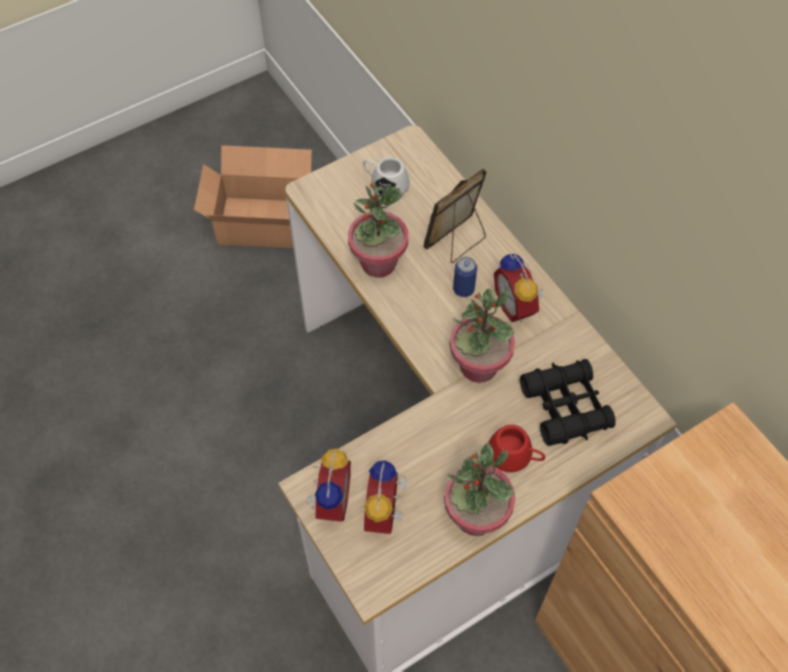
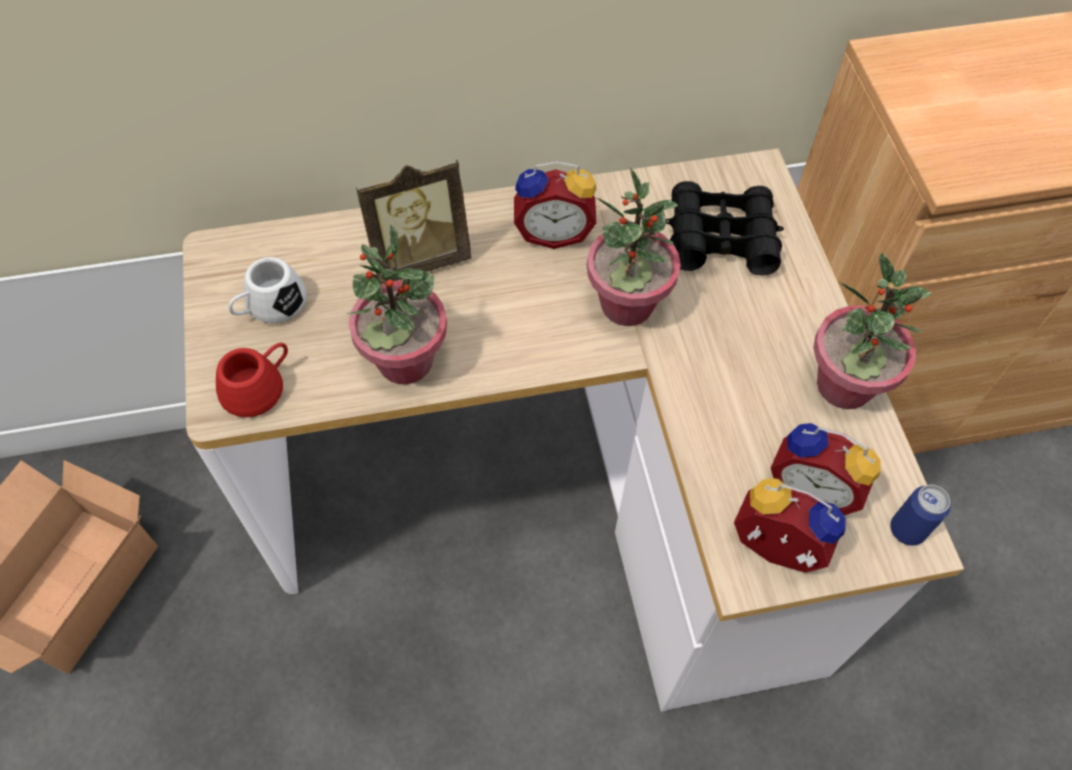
camera: 70 degrees left, 0 degrees up
picture frame [423,169,487,264] -> picture frame turned 90 degrees counterclockwise [356,160,471,284]
can [453,256,477,297] -> can moved to [890,485,950,546]
red mug [488,425,545,472] -> red mug moved to [216,343,288,417]

